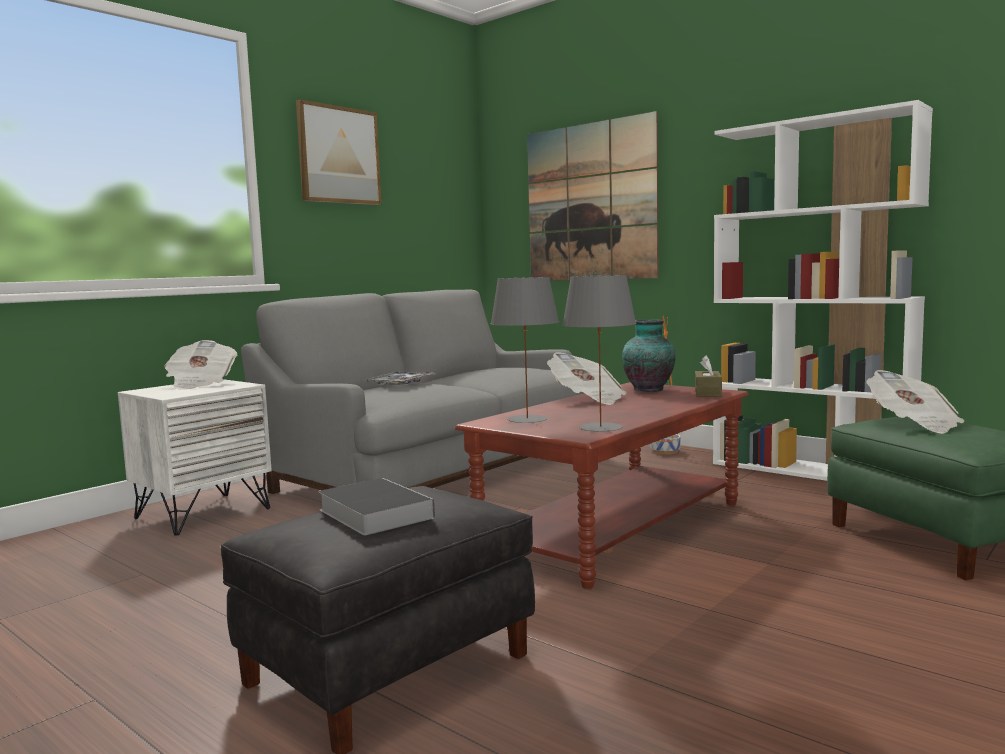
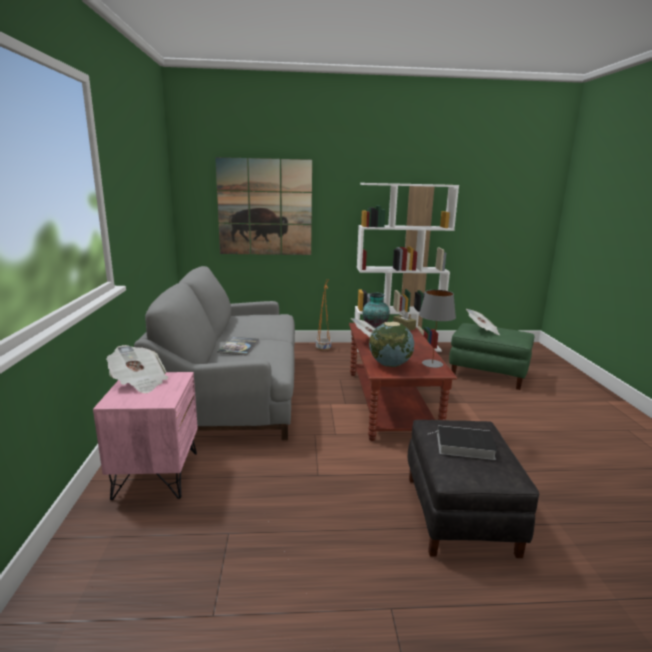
camera: 45 degrees left, 10 degrees up
white nightstand [118,379,272,535] -> pink nightstand [93,372,198,500]
picture [296,100,382,205] -> none
tray [364,371,435,385] -> book [217,337,259,356]
grey table lamp [491,277,559,423] -> globe [369,321,414,367]

